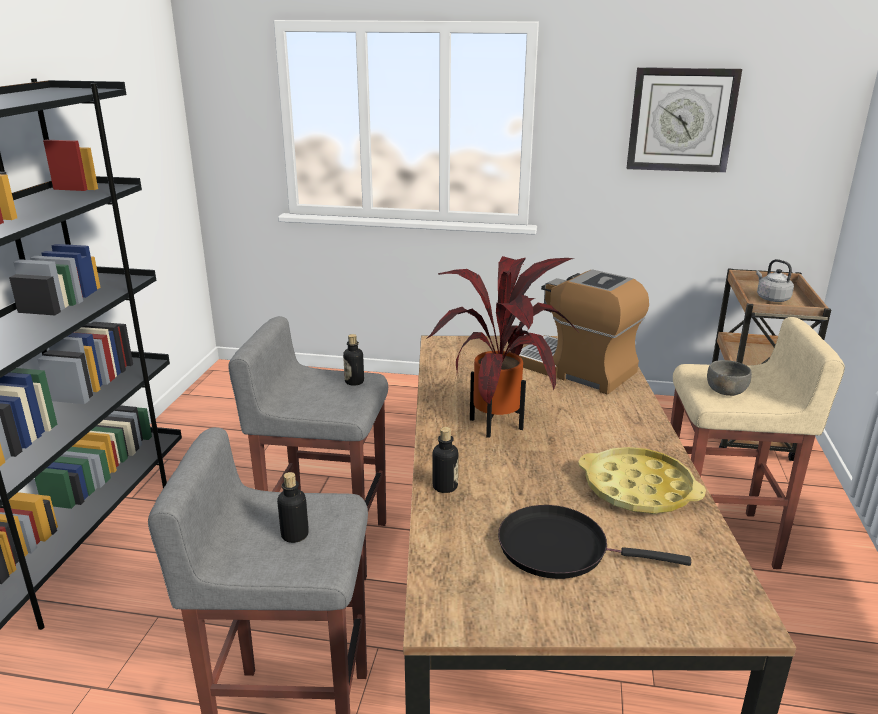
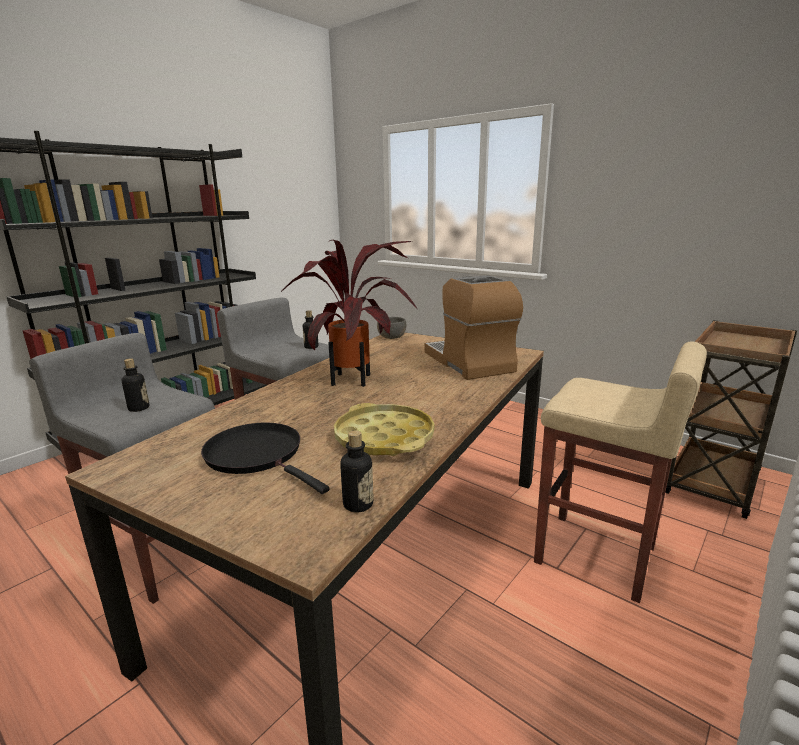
camera: 30 degrees right, 5 degrees down
bottle [433,427,458,493] -> bottle moved to [340,430,374,512]
wall clock [627,67,742,173] -> none
grey bowl [707,360,752,396] -> grey bowl moved to [377,317,406,339]
grey kettle [756,259,794,302] -> none

